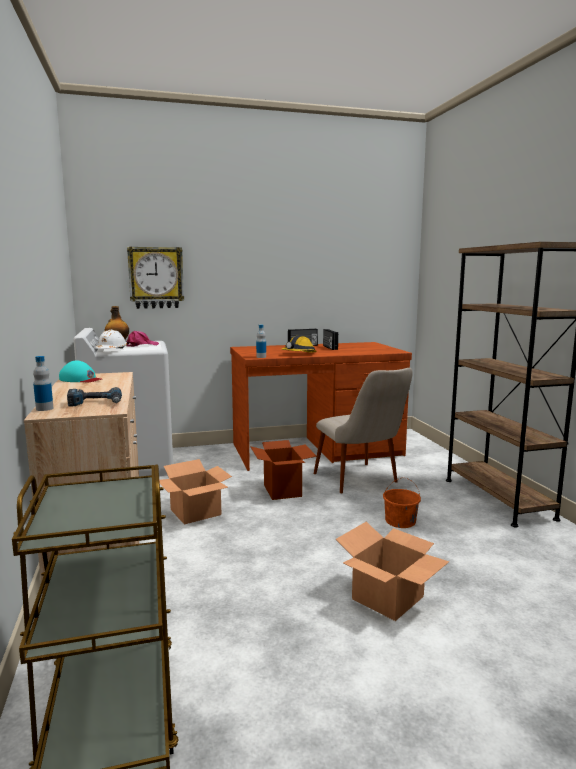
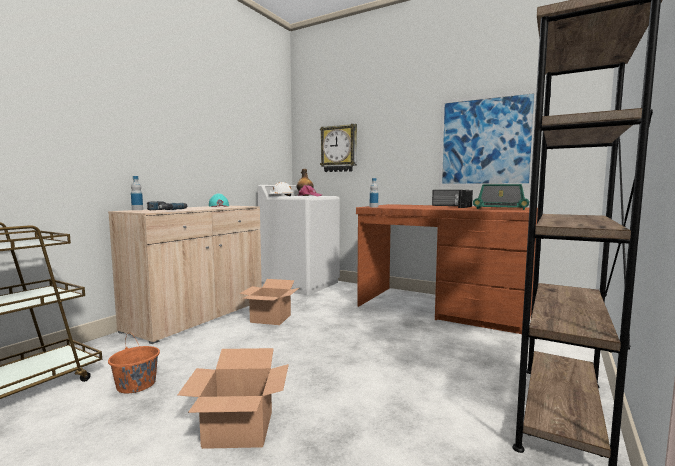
camera: 45 degrees right, 5 degrees down
cardboard box [250,440,317,500] -> none
hard hat [281,336,317,353] -> none
beige chair [314,368,413,493] -> none
orange bucket [383,478,421,528] -> orange bucket moved to [108,332,160,394]
none -> picture [439,89,537,187]
none -> radio [473,184,529,210]

